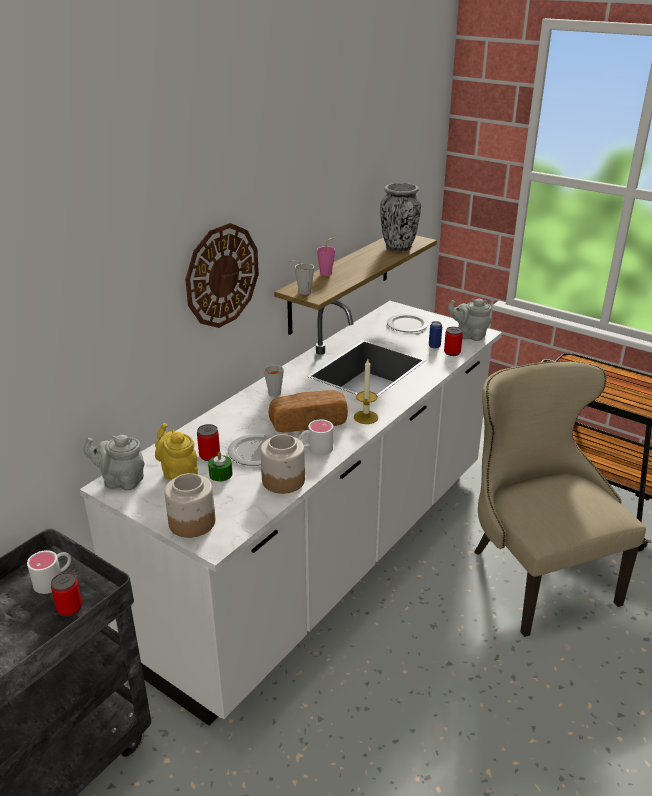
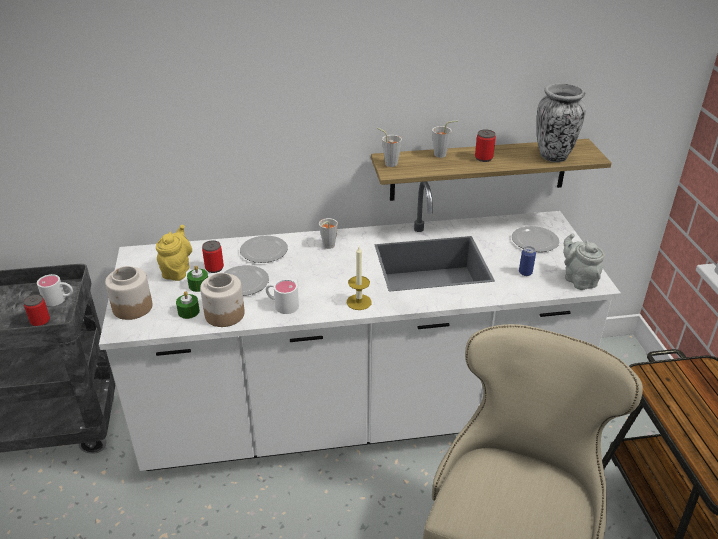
camera: 45 degrees right, 5 degrees up
grey teapot [83,435,144,491] -> none
wall clock [185,223,259,328] -> none
bread [269,390,348,433] -> none
pink cup [317,237,335,276] -> grey cup [432,121,458,158]
can [444,327,463,356] -> can moved to [475,129,496,162]
none -> green candle [176,291,200,319]
none -> plate [240,236,288,263]

